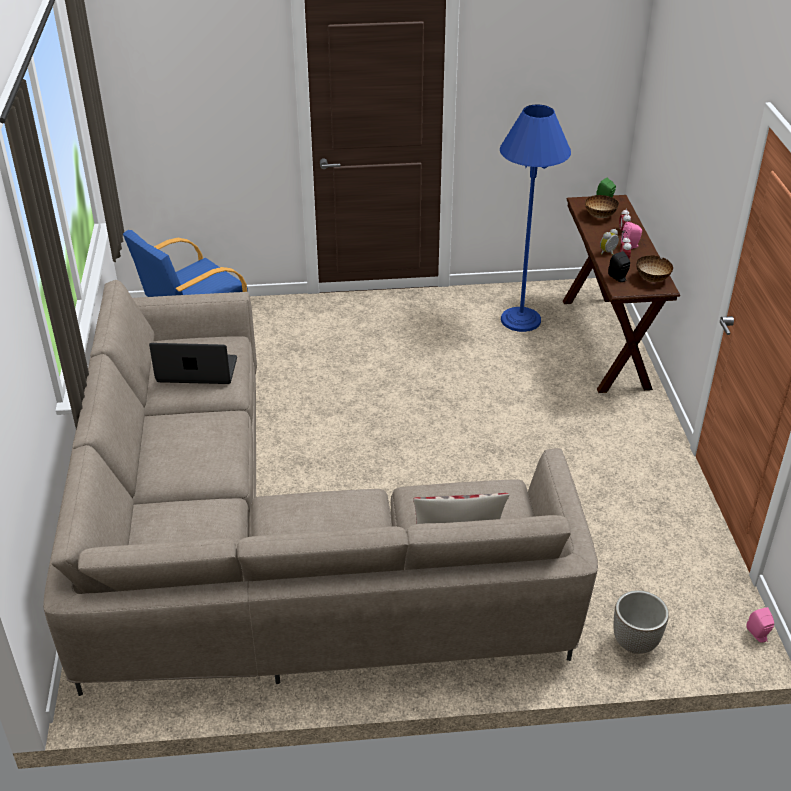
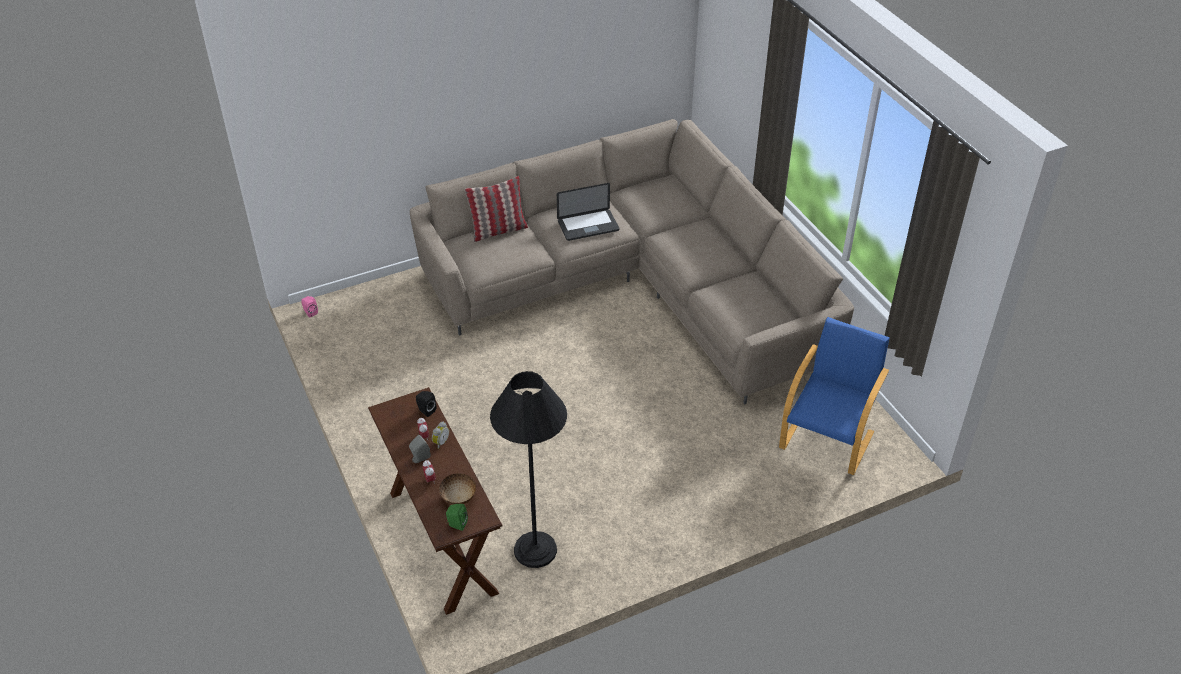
camera: 160 degrees right, 5 degrees up
laptop [149,343,237,384] -> laptop moved to [557,183,619,241]
blue floor lamp [500,105,571,332] -> black floor lamp [490,371,567,568]
planter [614,590,669,654] -> none
pink speaker [621,222,642,249] -> grey speaker [409,435,431,463]
bowl [636,255,673,282] -> none

